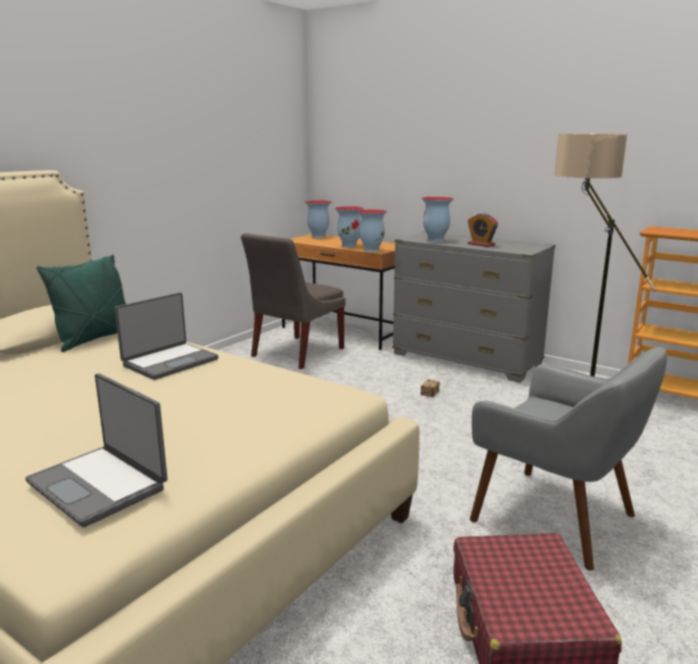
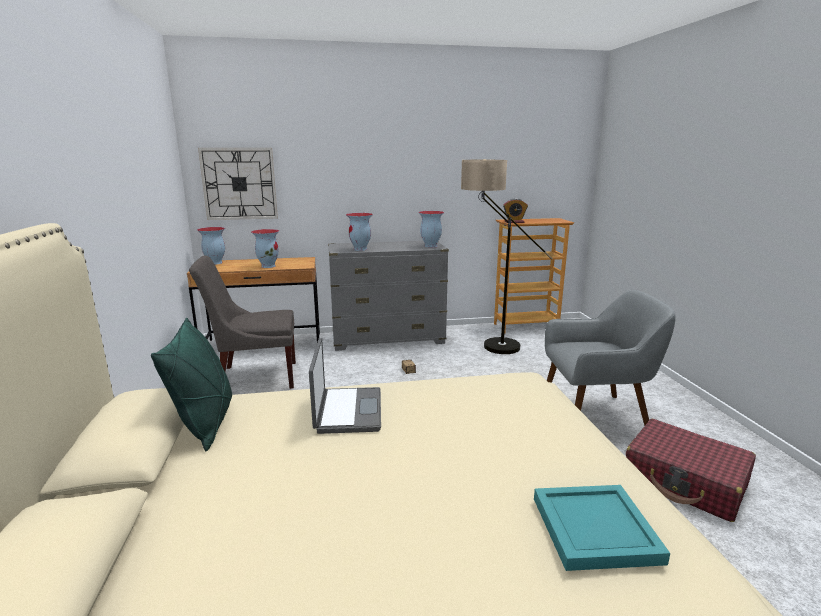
camera: 45 degrees left, 0 degrees up
laptop [25,373,168,527] -> turquoise tray [534,485,670,571]
grey chair [241,233,345,369] -> grey chair turned 90 degrees clockwise [189,256,296,389]
vase [357,209,387,252] -> vase moved to [418,211,444,248]
alarm clock [468,213,498,247] -> alarm clock moved to [503,198,528,223]
none -> wall clock [198,148,278,220]

